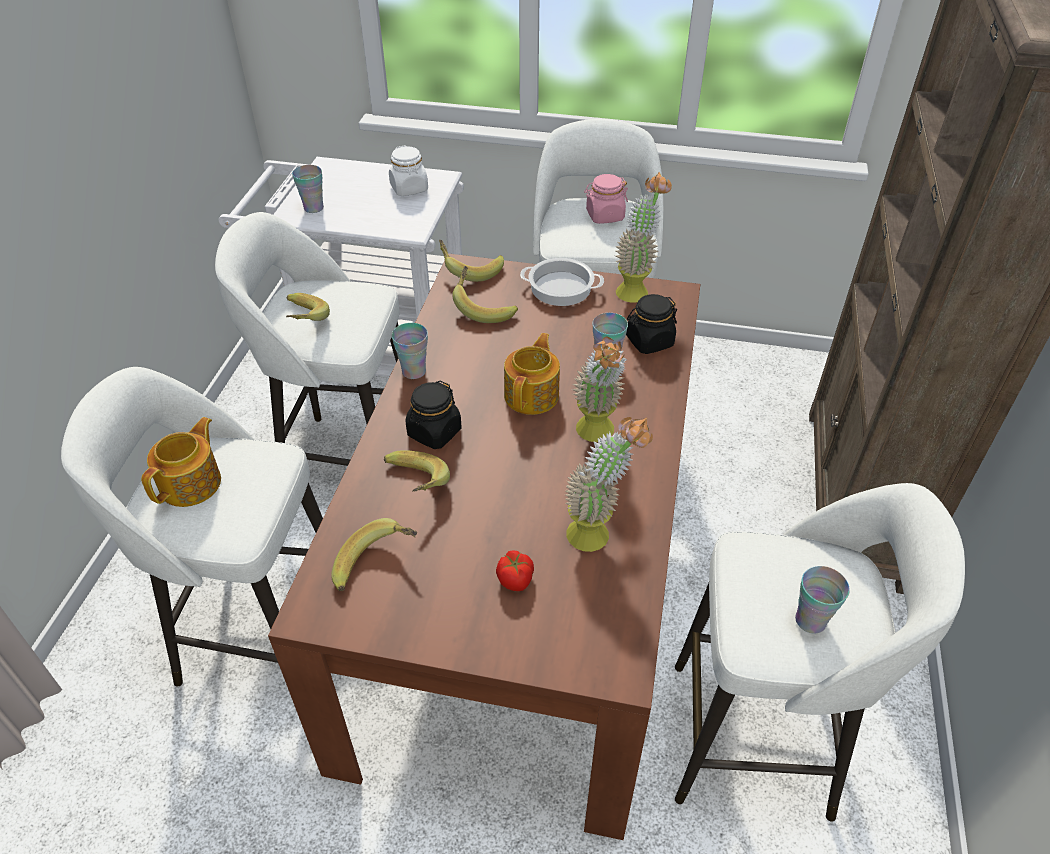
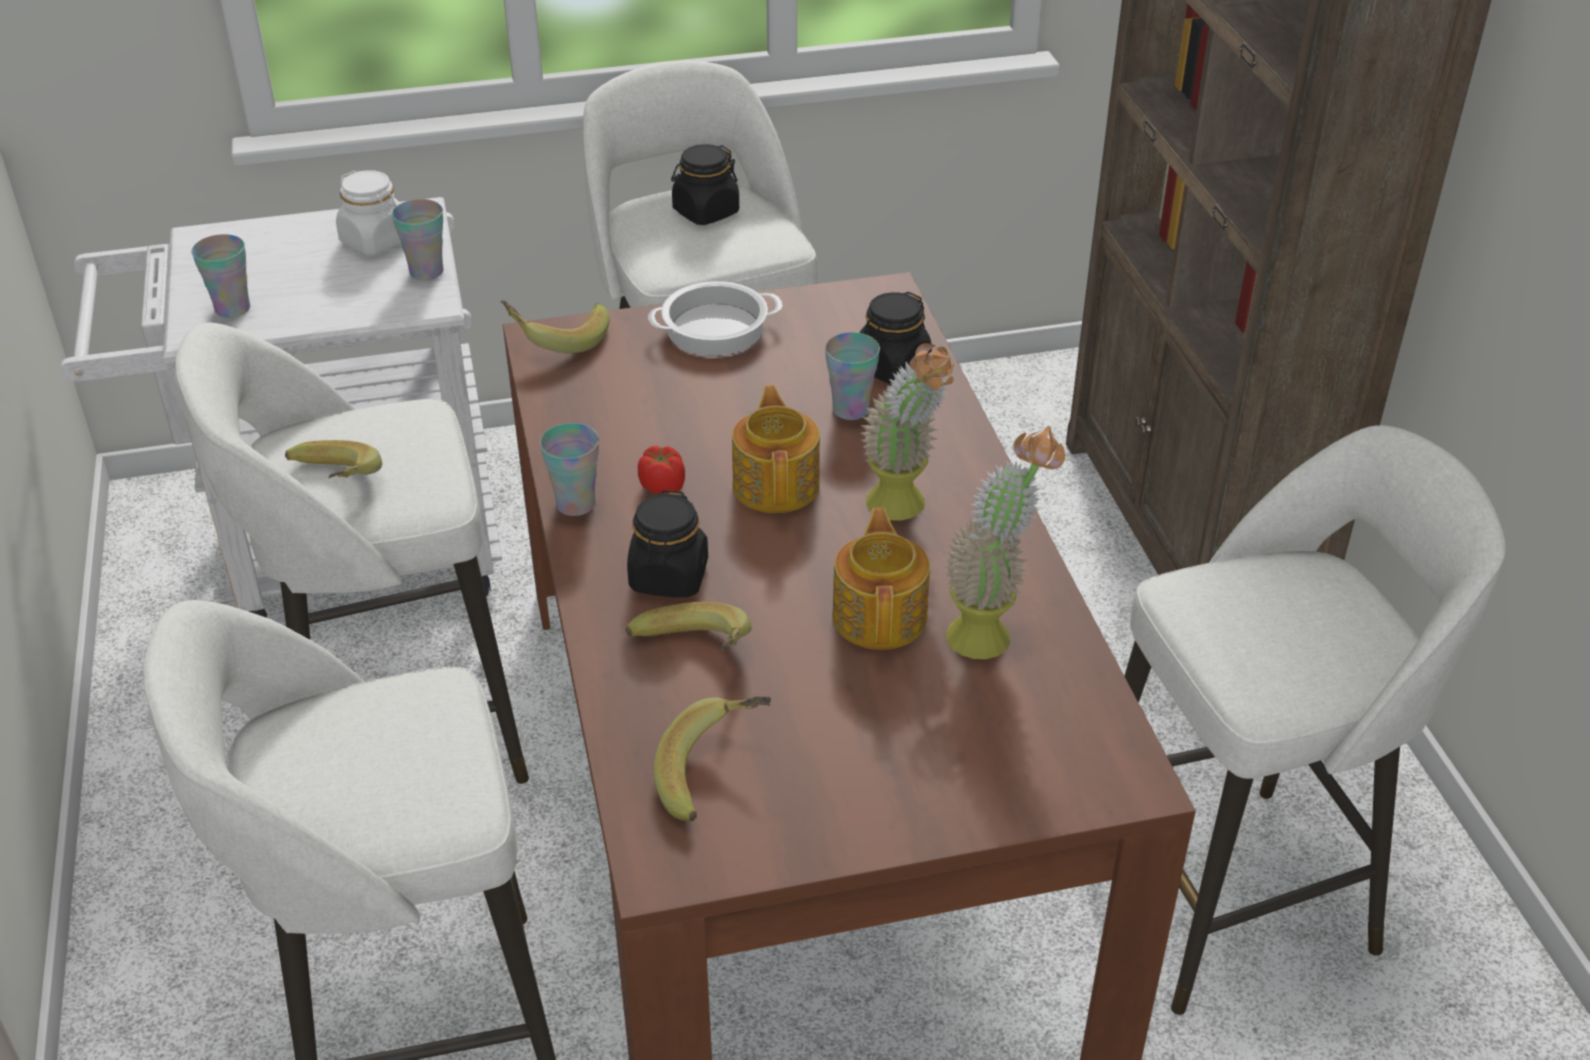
camera: 25 degrees left, 5 degrees down
teapot [141,417,221,507] -> teapot moved to [832,508,930,650]
banana [452,266,518,323] -> none
tomato [496,550,534,591] -> tomato moved to [638,446,685,494]
pink jar [584,174,628,224] -> black jar [671,144,739,225]
potted plant [615,172,672,303] -> none
cup [795,566,850,634] -> cup moved to [392,199,444,280]

